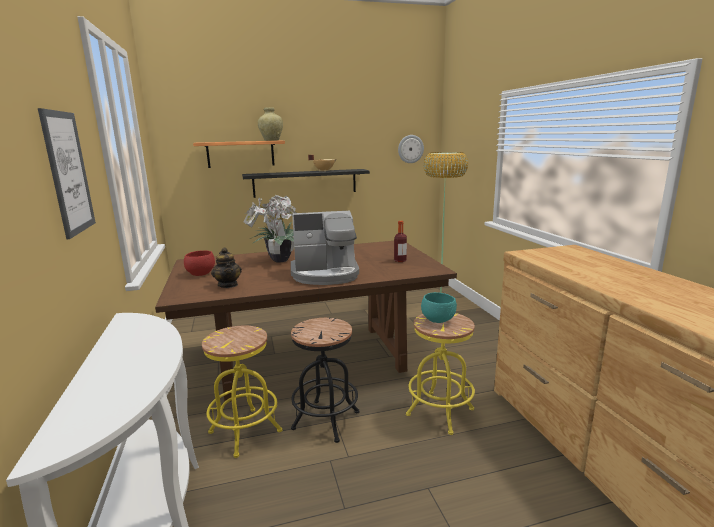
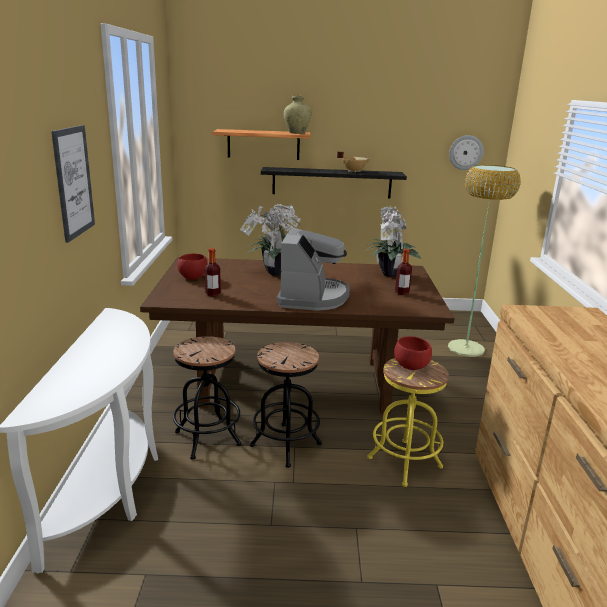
camera: 15 degrees right, 5 degrees up
yellow stool [202,326,282,458] -> black stool [173,336,241,460]
teapot [211,248,242,288] -> bottle [205,248,221,296]
coffee machine [291,211,359,285] -> coffee machine turned 90 degrees counterclockwise [277,227,350,311]
turquoise bowl [421,292,457,323] -> red bowl [394,336,432,370]
none -> potted plant [366,206,421,277]

